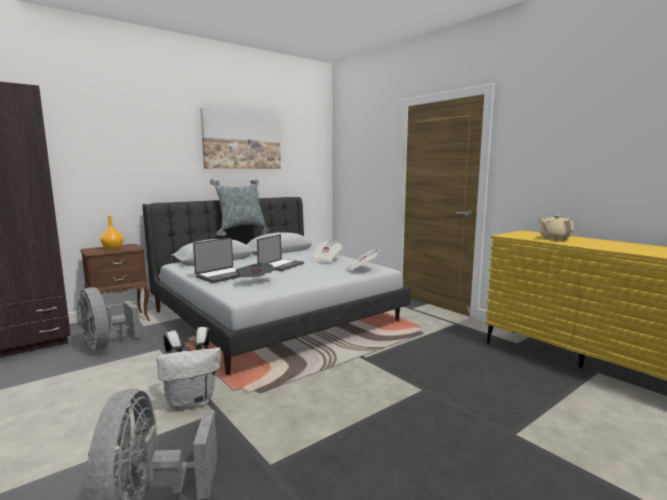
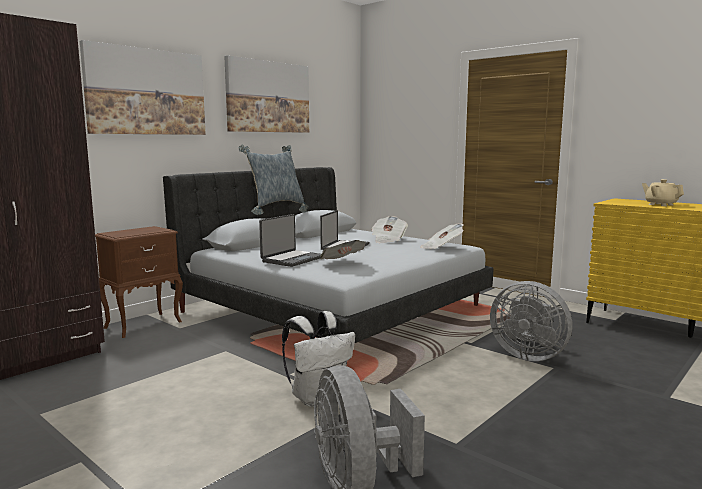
camera: 10 degrees left, 0 degrees up
grey fan [77,287,141,351] -> grey fan moved to [490,281,572,361]
orange vase [100,216,124,250] -> none
none -> picture [80,40,206,135]

